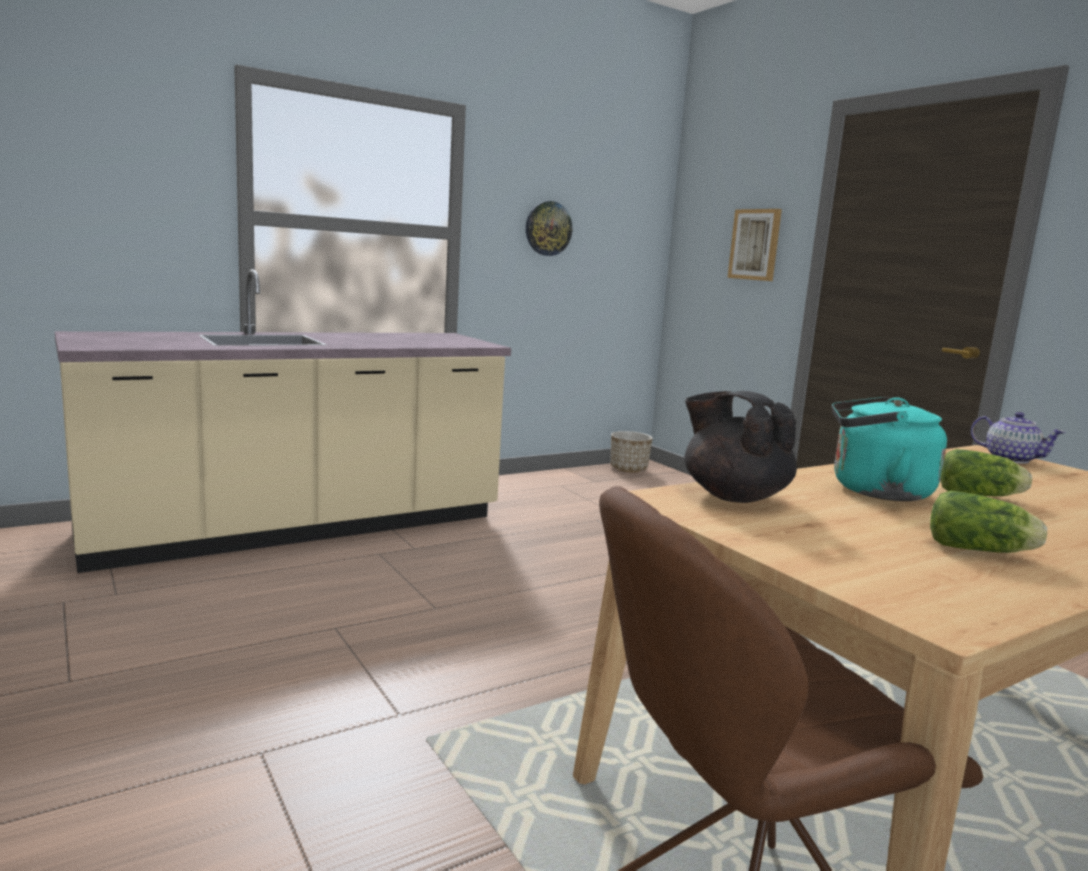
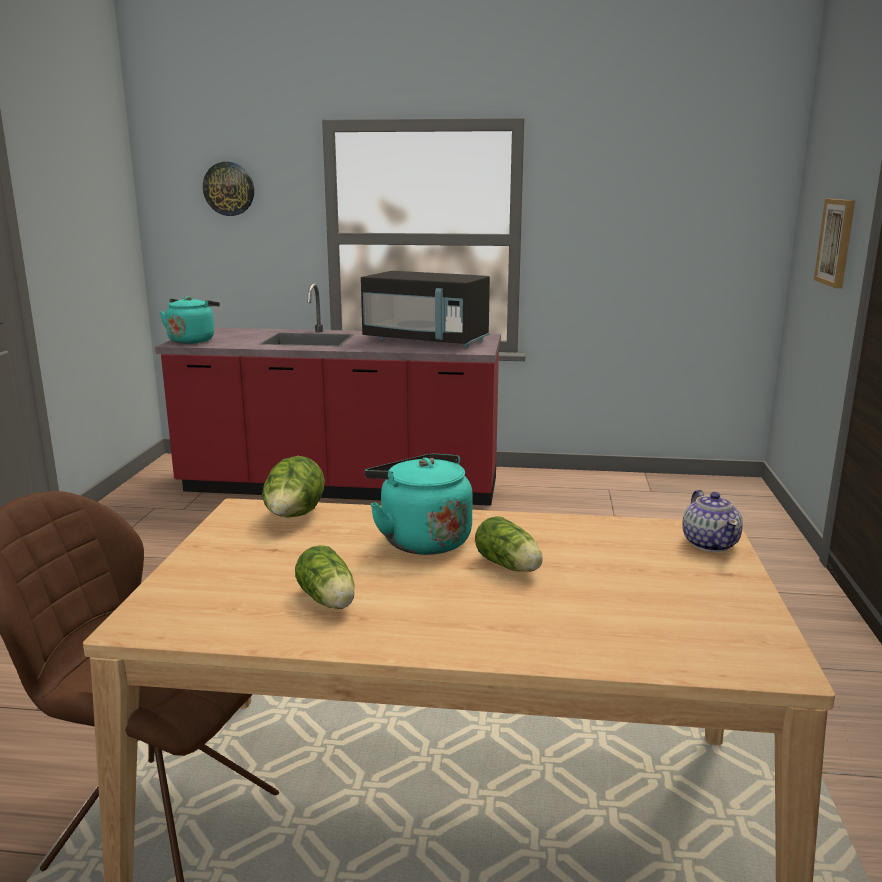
camera: 40 degrees right, 5 degrees up
beige counter [55,269,511,573] -> red counter [155,283,501,506]
wall clock [526,201,572,256] -> wall clock moved to [203,162,254,216]
planter [611,431,653,472] -> none
black teapot [684,391,797,503] -> lettuce [262,456,325,518]
none -> turquoise kettle [159,296,220,344]
none -> black microwave [361,271,490,348]

